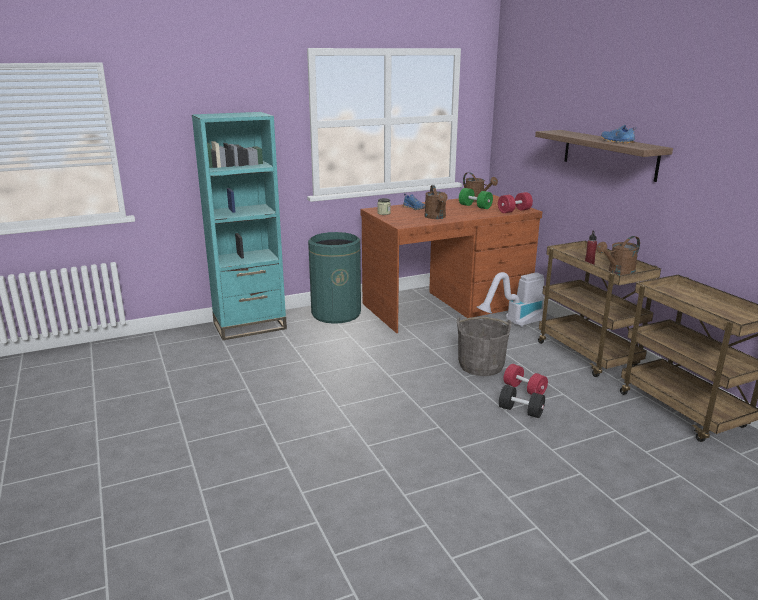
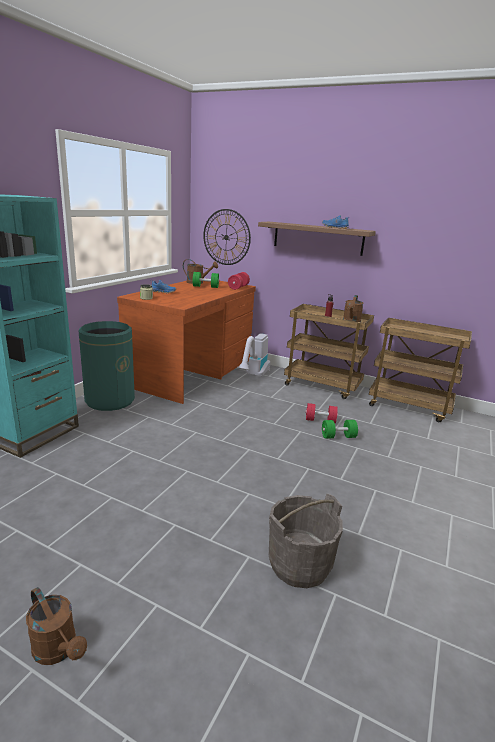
camera: 40 degrees left, 0 degrees up
brown watering can [425,185,448,219] -> brown watering can moved to [26,587,87,665]
grey bucket [457,317,512,376] -> grey bucket moved to [269,494,343,588]
black dumbbell [499,385,545,418] -> green dumbbell [322,420,358,439]
none -> wall clock [203,209,251,265]

